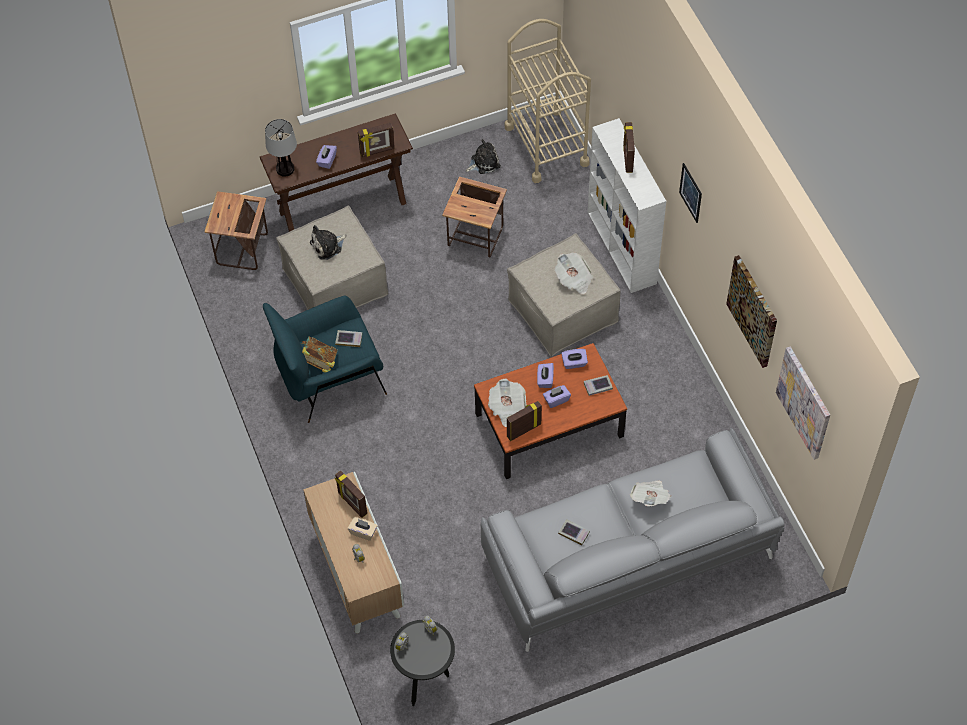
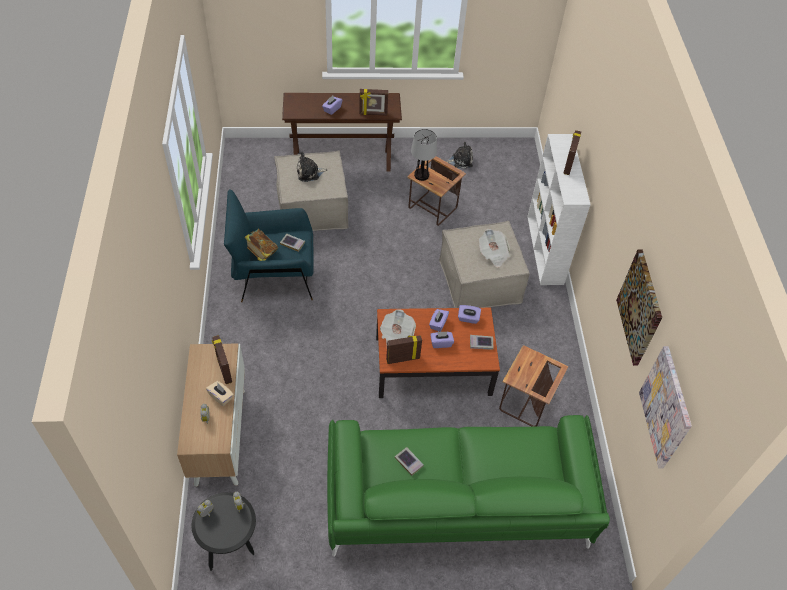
camera: 15 degrees right, 5 degrees down
side table [204,191,268,270] -> side table moved to [499,345,568,427]
table lamp [265,119,297,177] -> table lamp moved to [411,129,437,181]
grey sofa [481,428,784,652] -> green sofa [327,415,610,557]
beige cart [505,19,591,183] -> none
newspaper [630,480,671,506] -> none
picture [679,163,702,223] -> none

